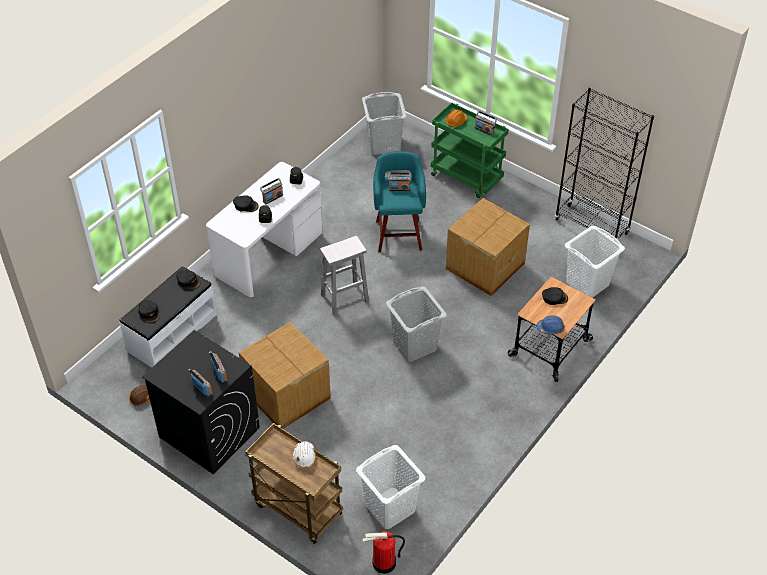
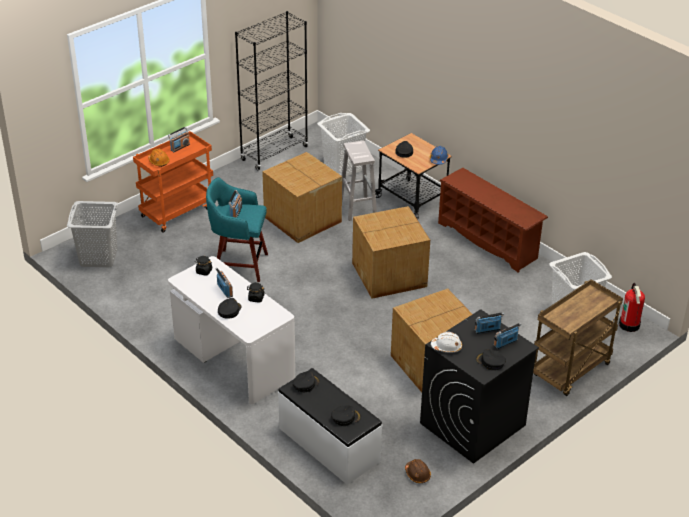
camera: 80 degrees left, 10 degrees down
white hard hat [293,442,316,468] -> white hard hat moved to [431,332,462,353]
white stool [320,236,369,315] -> white stool moved to [342,140,377,221]
grey laundry basket [386,287,447,362] -> cardboard box [352,206,430,299]
green cart [431,103,508,198] -> orange cart [133,131,213,233]
none -> brown shoe rack [438,168,548,273]
none -> black cap [476,349,506,370]

